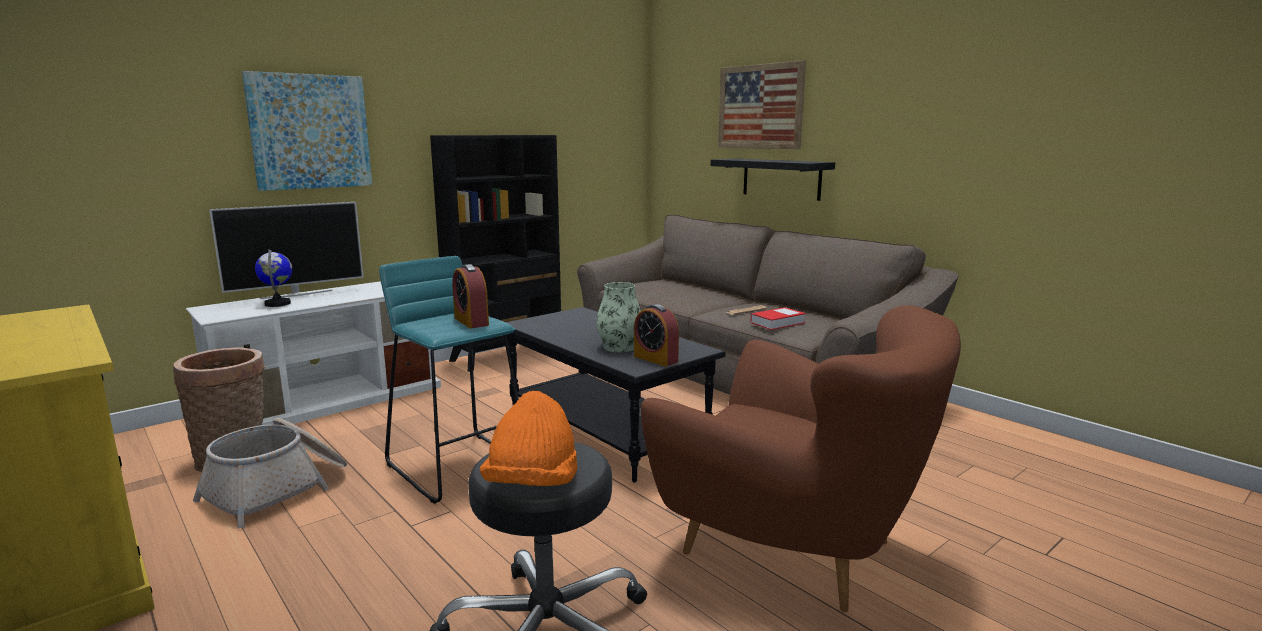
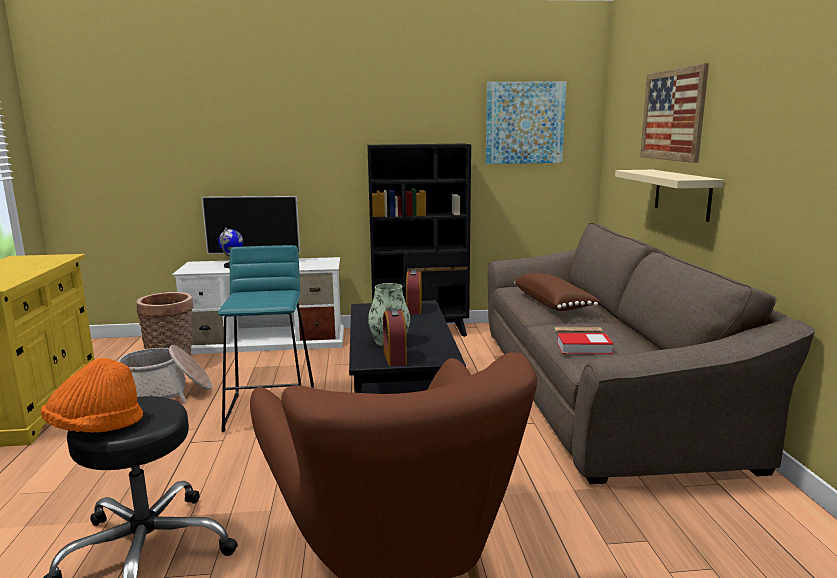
camera: 35 degrees right, 0 degrees up
picture [242,71,372,191] -> picture moved to [486,82,566,164]
alarm clock [452,264,489,328] -> alarm clock moved to [406,270,422,314]
black shelf [710,159,835,201] -> beige shelf [615,170,723,222]
none -> brown pillow [514,273,600,311]

